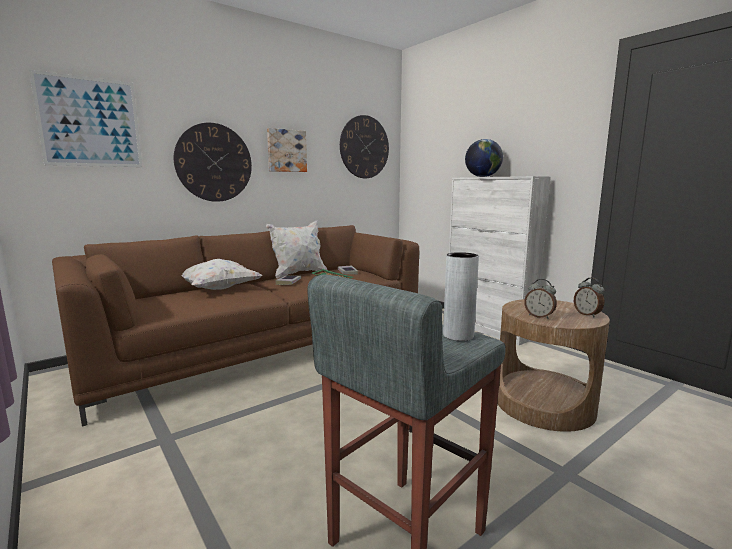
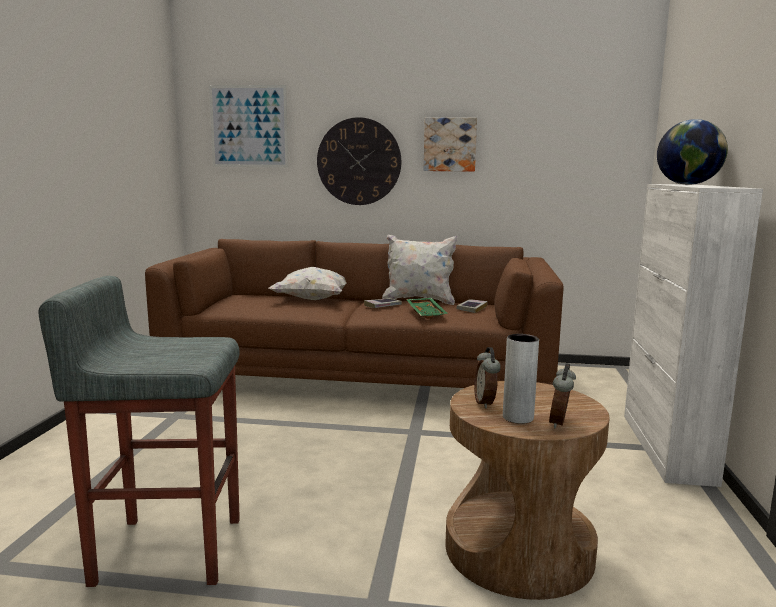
camera: 45 degrees right, 0 degrees up
wall clock [340,115,389,178] -> none
grey vase [443,252,479,341] -> grey vase moved to [503,334,539,424]

